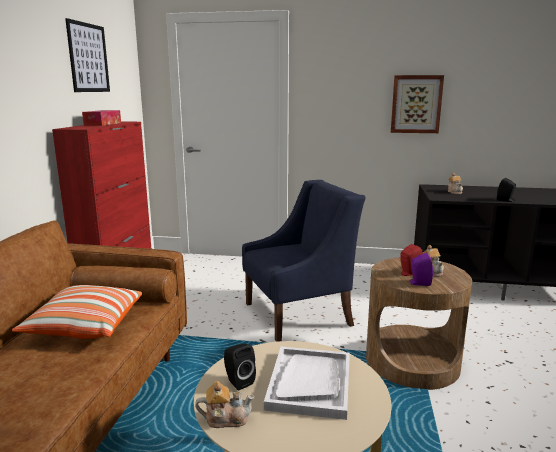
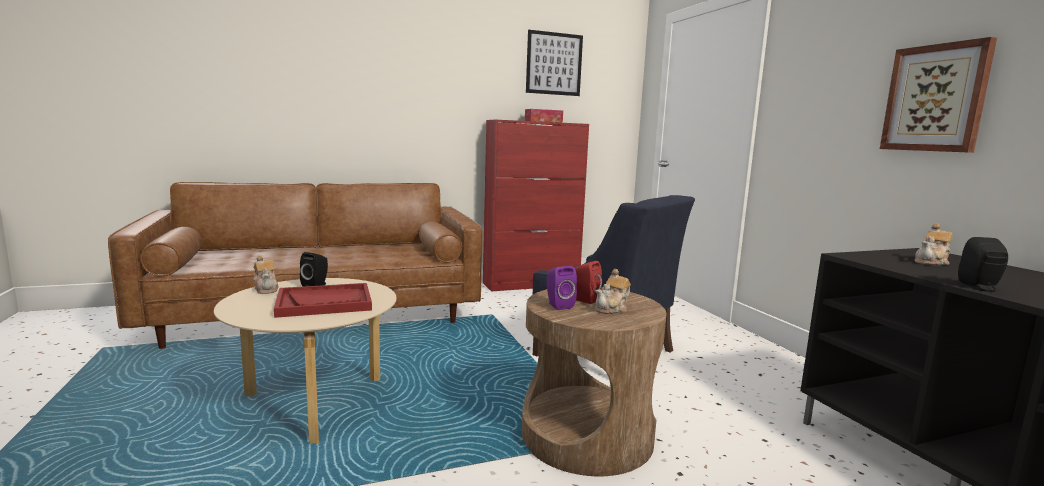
camera: 60 degrees right, 5 degrees down
pillow [12,285,142,339] -> none
white tray [264,347,350,420] -> red tray [274,283,372,318]

